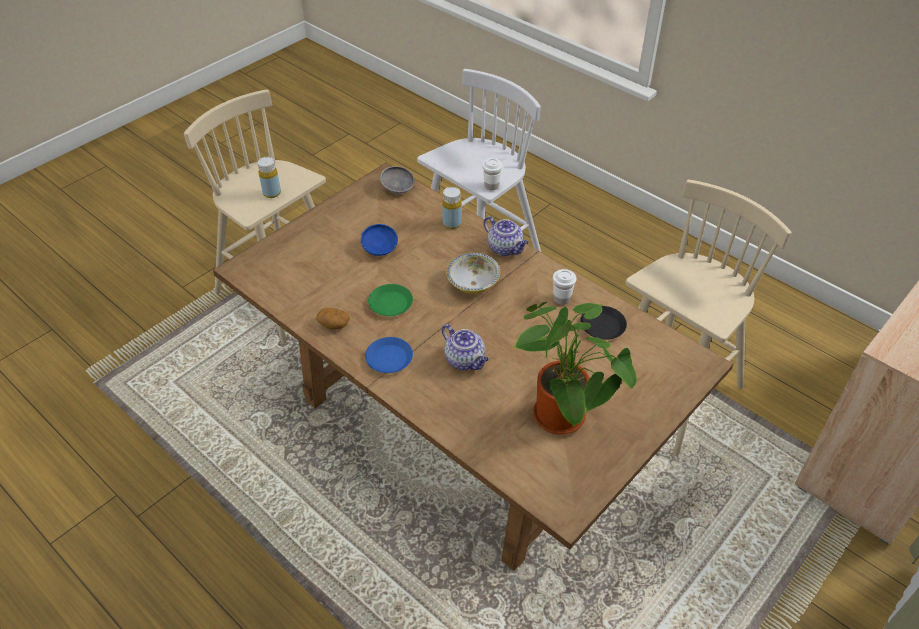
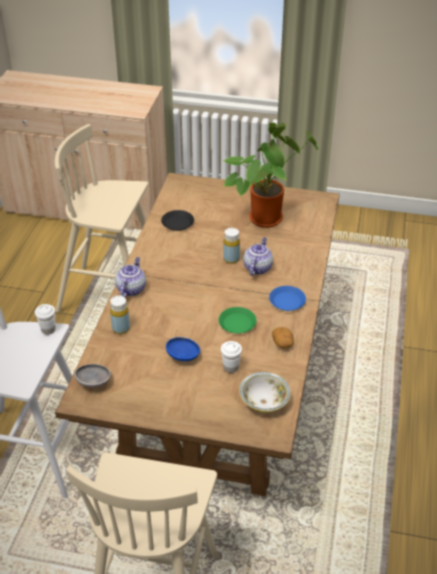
camera: 120 degrees left, 5 degrees down
yellow bottle [258,157,281,198] -> yellow bottle moved to [223,228,240,264]
bowl [446,253,500,294] -> bowl moved to [239,372,291,413]
white cup [553,269,576,305] -> white cup moved to [221,341,242,373]

